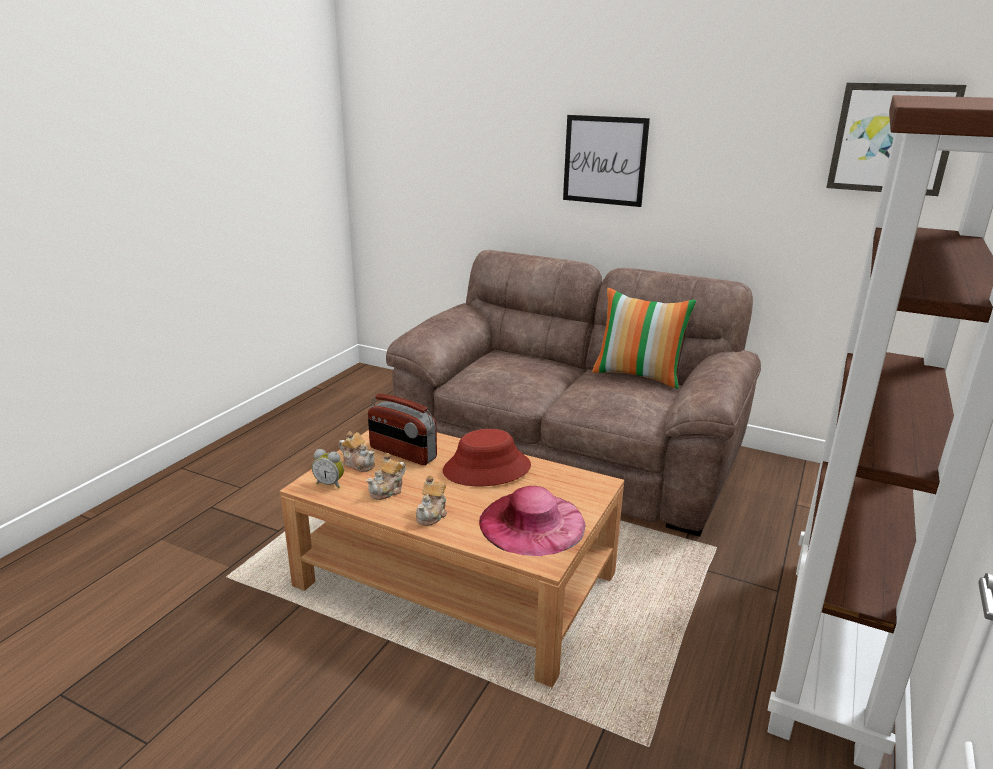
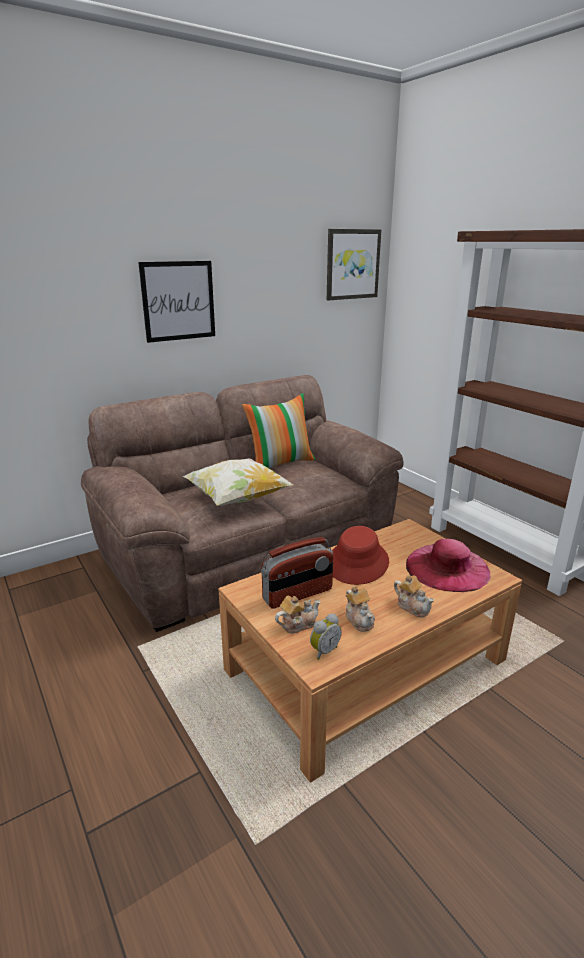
camera: 60 degrees left, 0 degrees up
none -> pillow [182,458,293,506]

